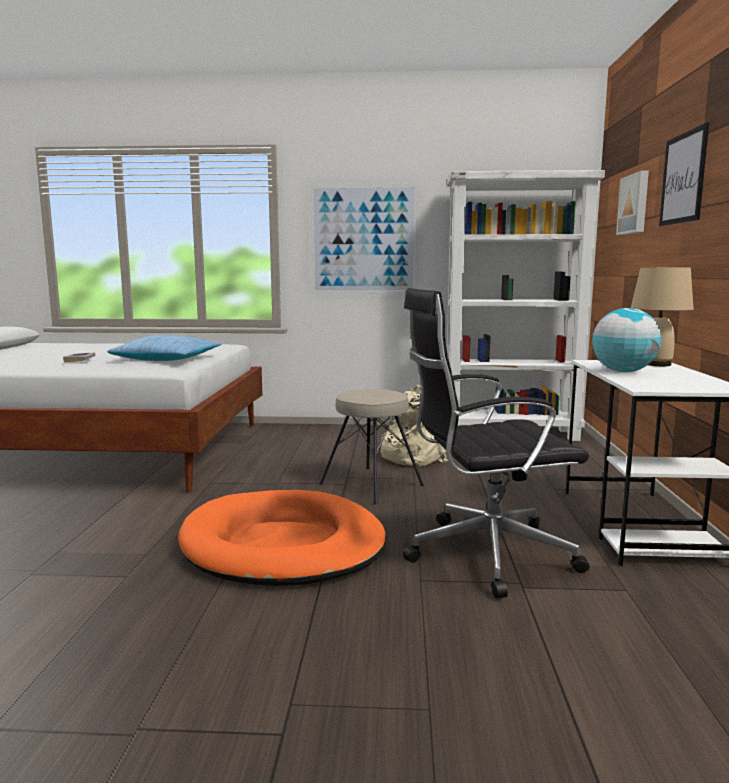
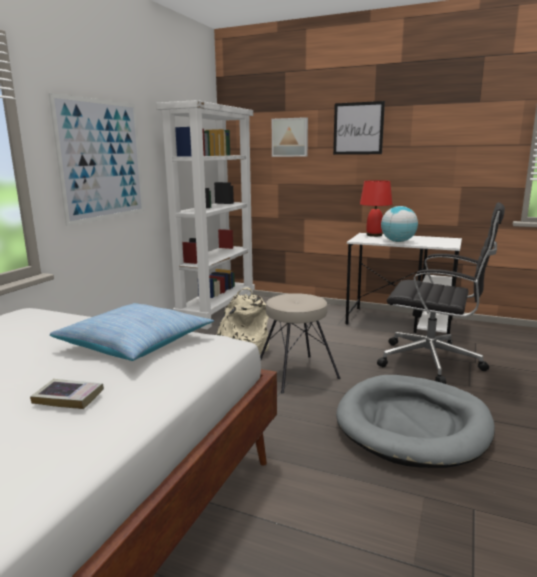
camera: 70 degrees left, 5 degrees up
orange dog bed [178,490,386,586] -> grey dog bed [336,375,495,468]
black office chair [403,288,590,598] -> black office chair turned 75 degrees counterclockwise [377,202,505,384]
beige table lamp [631,268,694,366] -> red table lamp [360,180,392,237]

